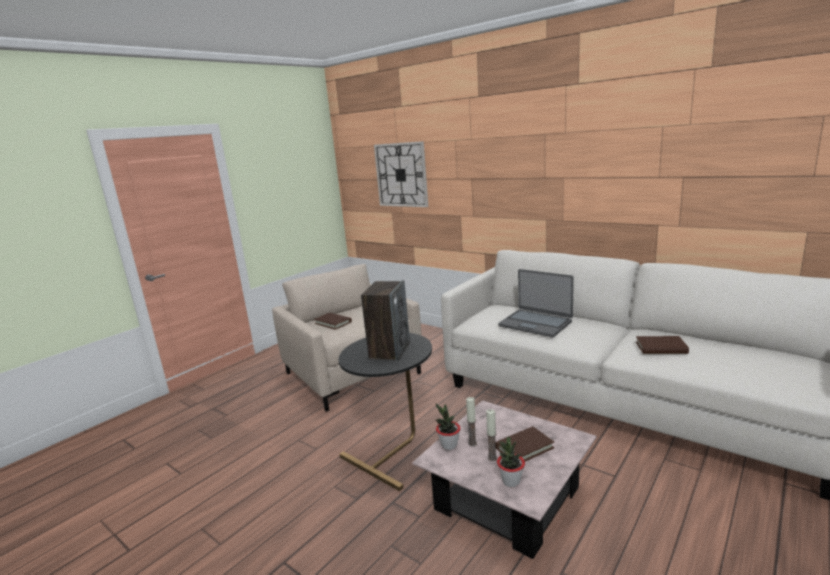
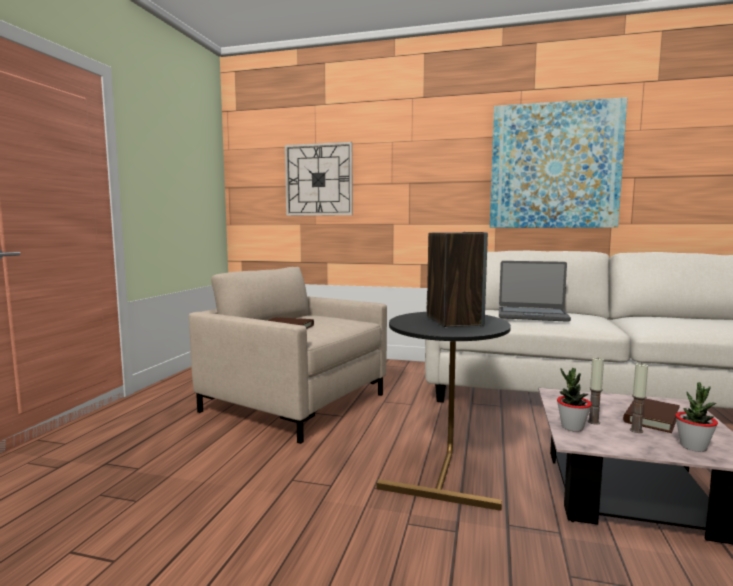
camera: 25 degrees left, 10 degrees down
brown book [636,336,689,354] -> none
none -> picture [490,97,627,228]

